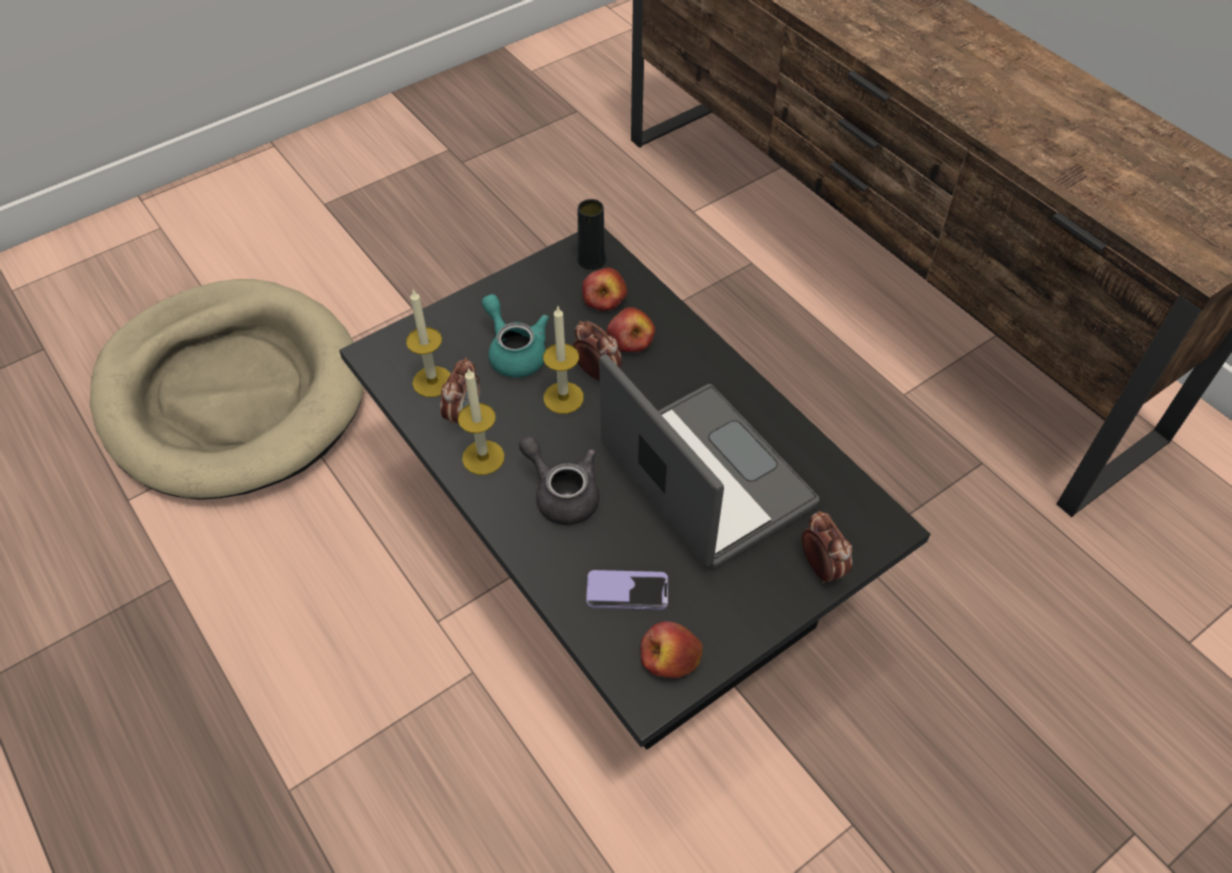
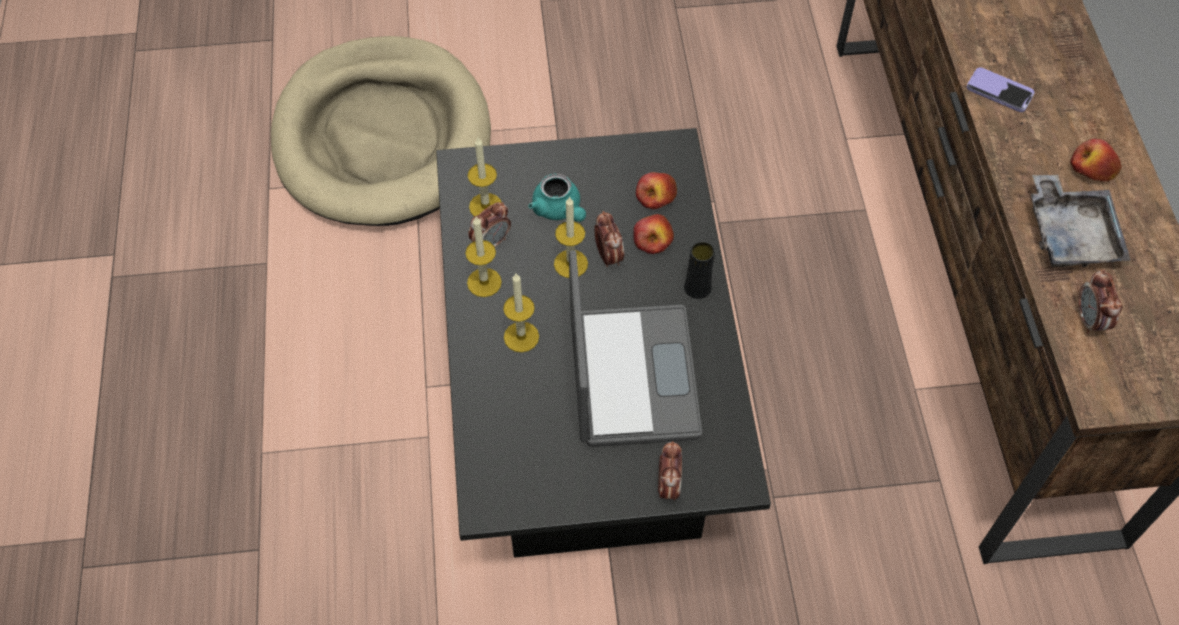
camera: 30 degrees right, 5 degrees up
turquoise teapot [482,294,549,378] -> turquoise teapot turned 150 degrees clockwise [528,173,586,222]
grey teapot [519,436,599,525] -> candle [503,274,539,352]
black vase [577,199,606,270] -> black vase moved to [684,241,715,299]
phone [586,570,668,610] -> phone moved to [967,67,1035,112]
apple [641,621,703,678] -> apple moved to [1070,139,1122,182]
none -> grey tray [1031,175,1131,267]
none -> alarm clock [1078,269,1122,334]

